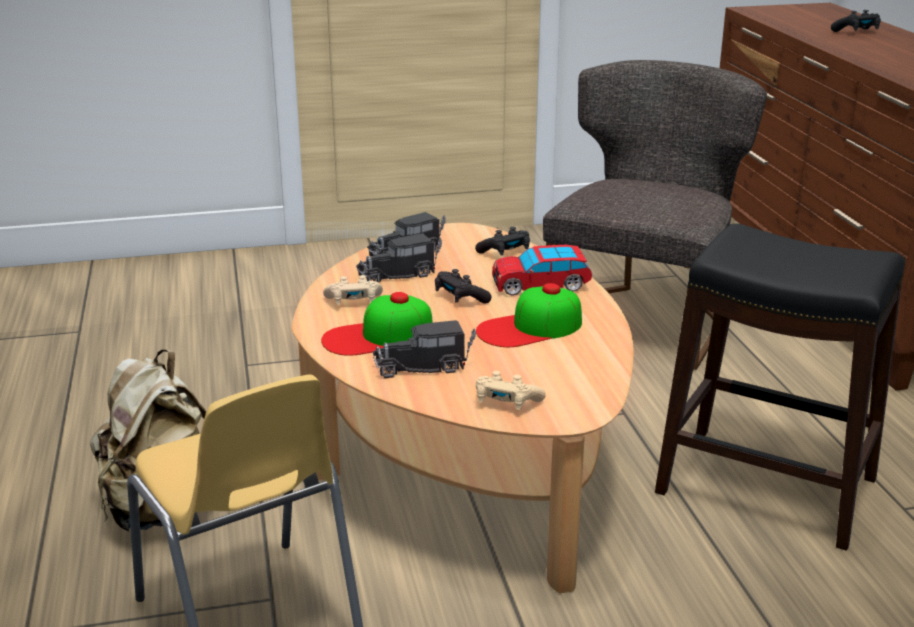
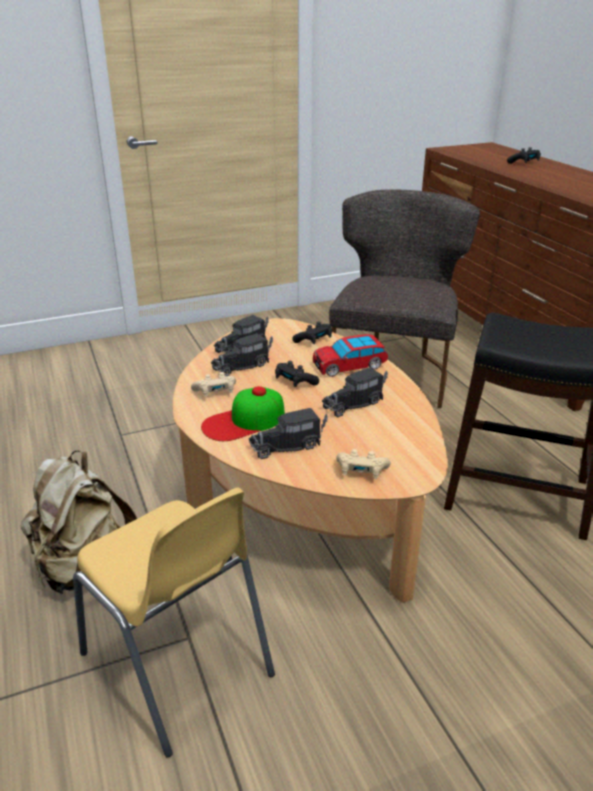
camera: 10 degrees left, 5 degrees up
cap [476,283,582,347] -> toy truck [322,367,388,418]

